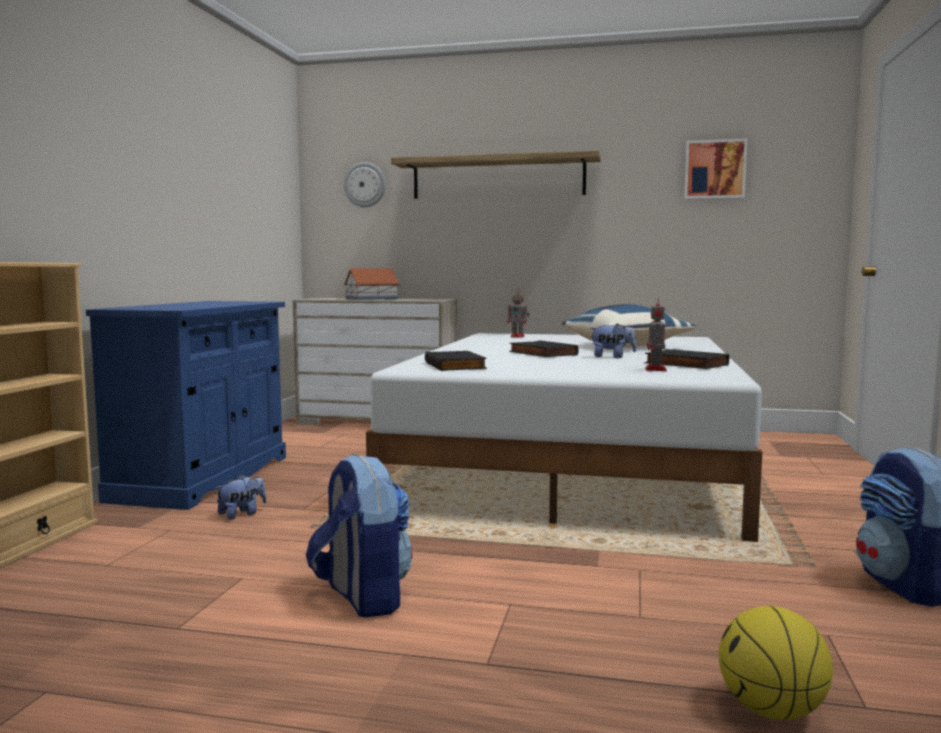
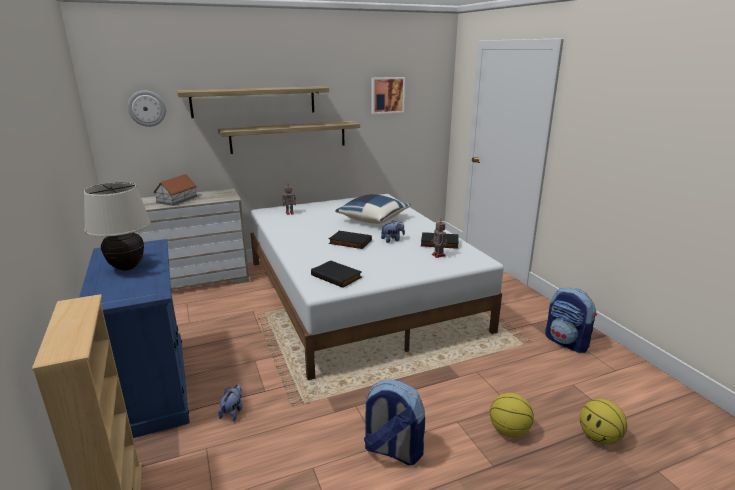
camera: 35 degrees left, 15 degrees up
none -> beige table lamp [83,182,151,271]
none -> shelf [218,121,360,154]
none -> basketball [490,393,534,437]

